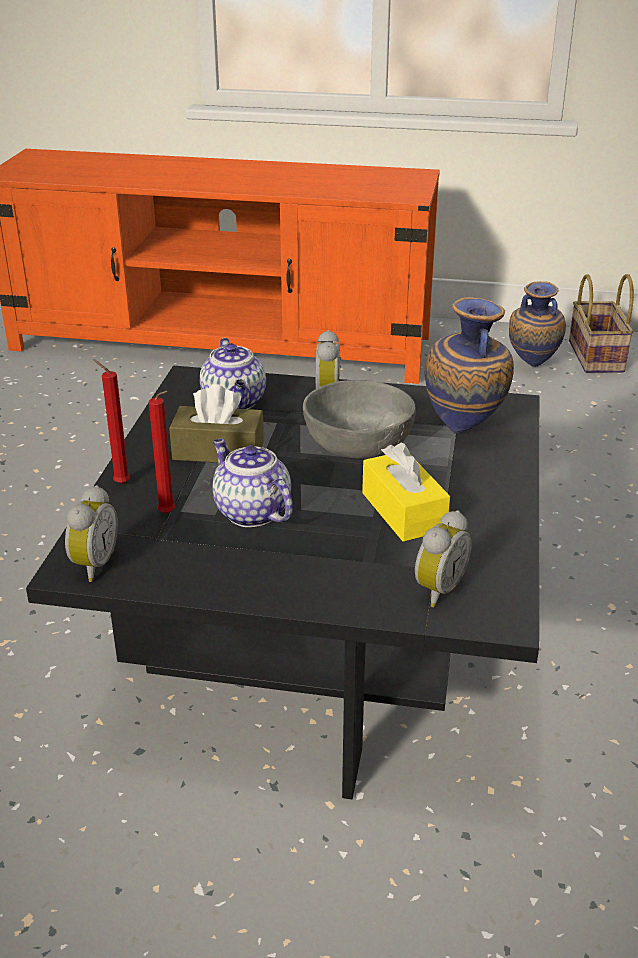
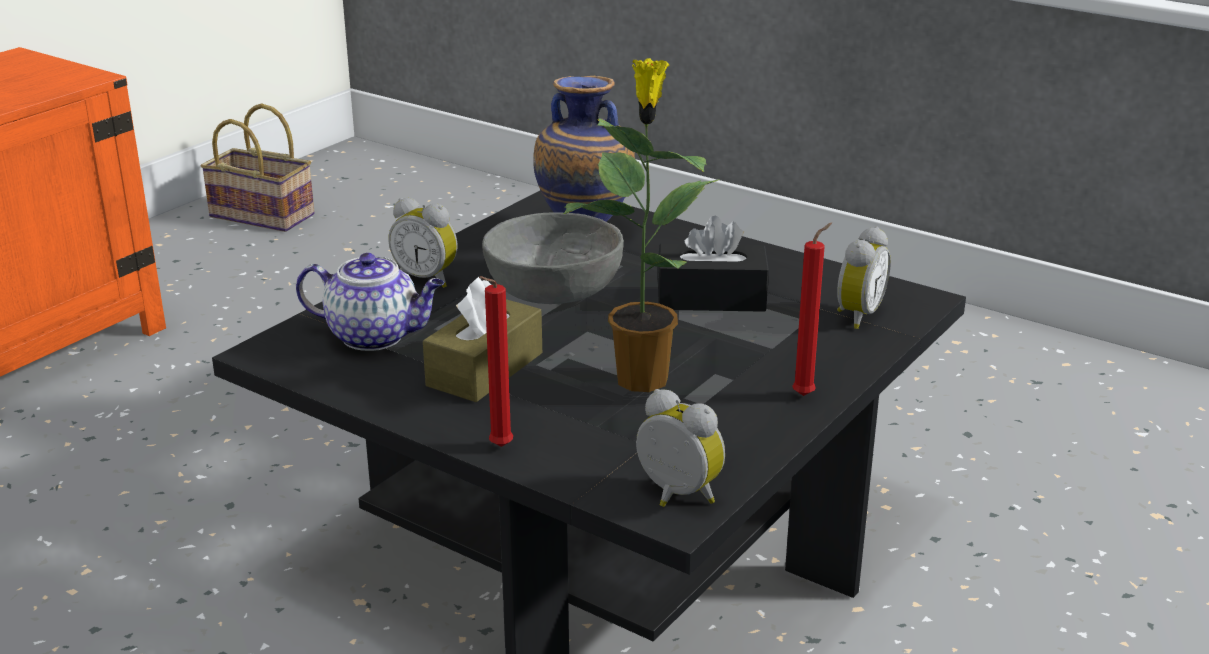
camera: 65 degrees left, 5 degrees down
red candle [149,391,175,514] -> red candle moved to [792,222,832,396]
teapot [212,438,293,527] -> potted plant [563,58,720,392]
yellow tissue box [362,443,450,542] -> black tissue box [657,216,769,312]
alarm clock [415,510,472,607] -> alarm clock turned 60 degrees clockwise [837,226,891,329]
vase [509,281,566,367] -> none

